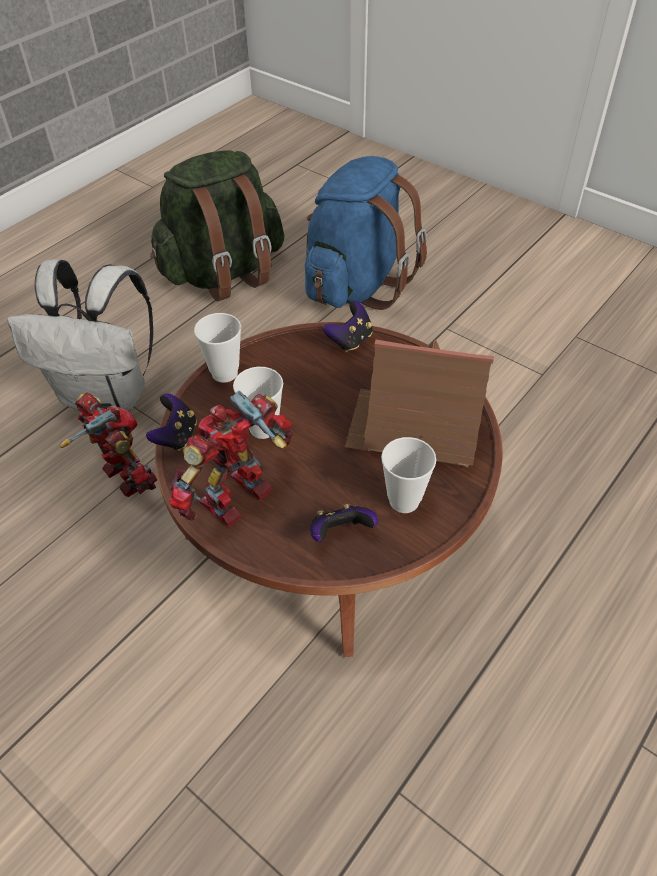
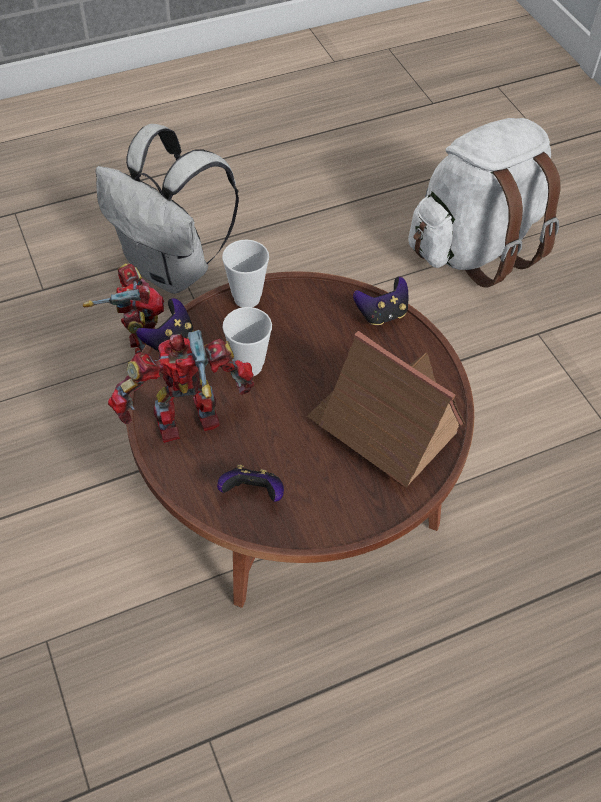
camera: 25 degrees right, 5 degrees up
green backpack [150,150,284,301] -> none
blue backpack [305,156,427,310] -> white backpack [408,118,561,288]
cup [381,437,436,513] -> none

